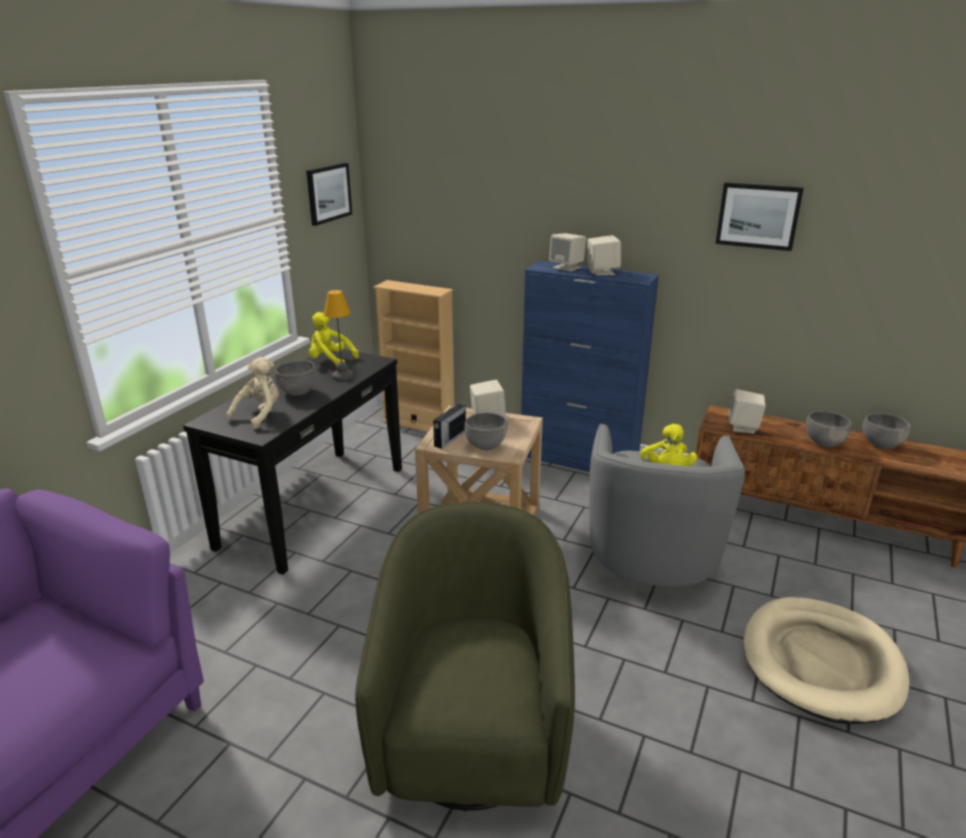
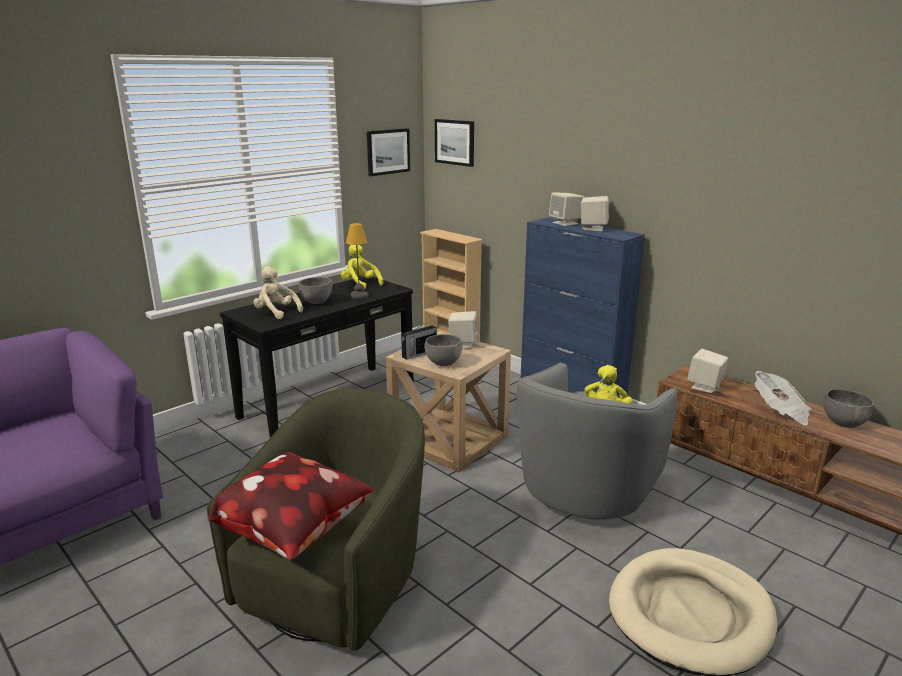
camera: 20 degrees right, 5 degrees down
beige plush toy [226,357,279,429] -> beige plush toy turned 105 degrees counterclockwise [253,266,303,319]
picture [715,182,804,251] -> picture moved to [435,119,474,167]
grey bowl [806,411,852,447] -> newspaper [755,371,811,425]
none -> pillow [207,452,375,560]

